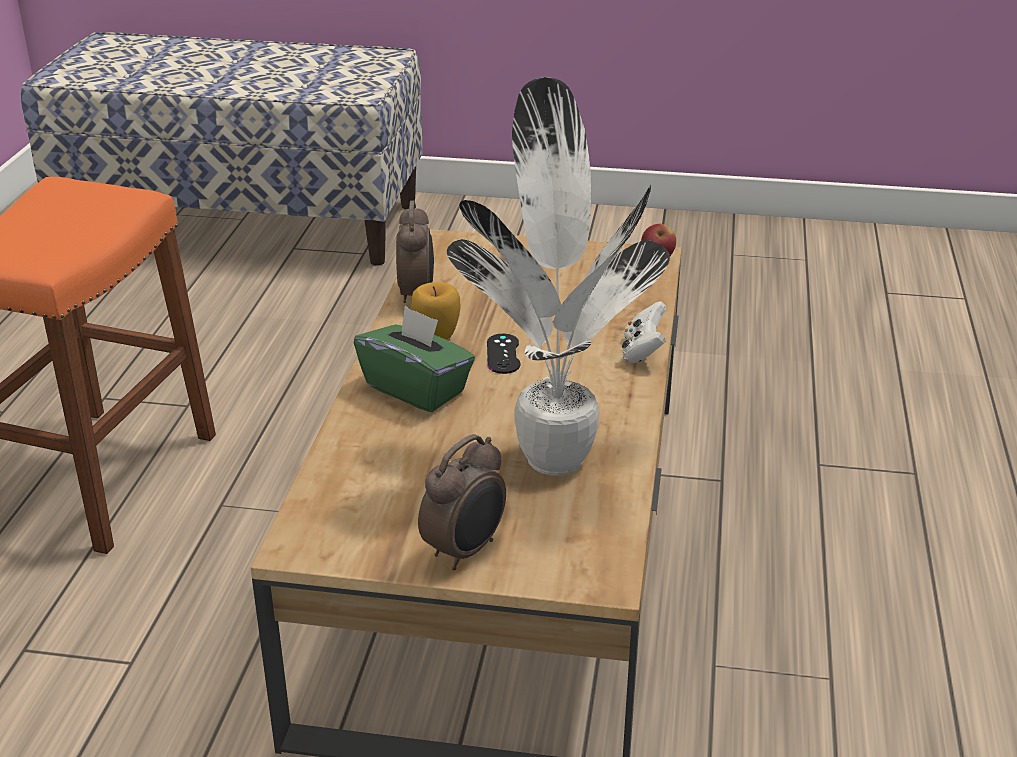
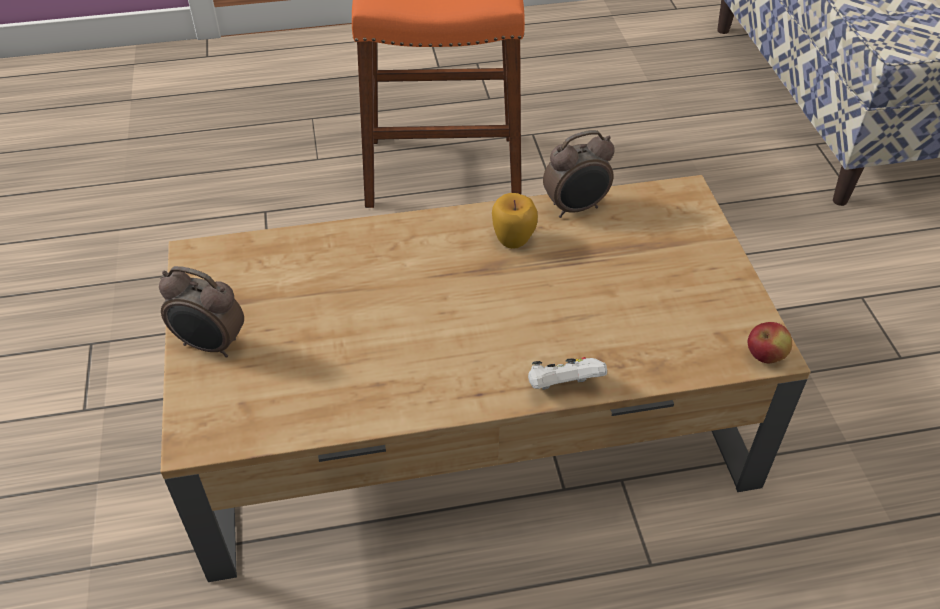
camera: 70 degrees right, 15 degrees up
green tissue box [354,306,475,412] -> none
potted plant [447,77,670,476] -> none
black game controller [487,334,520,374] -> none

